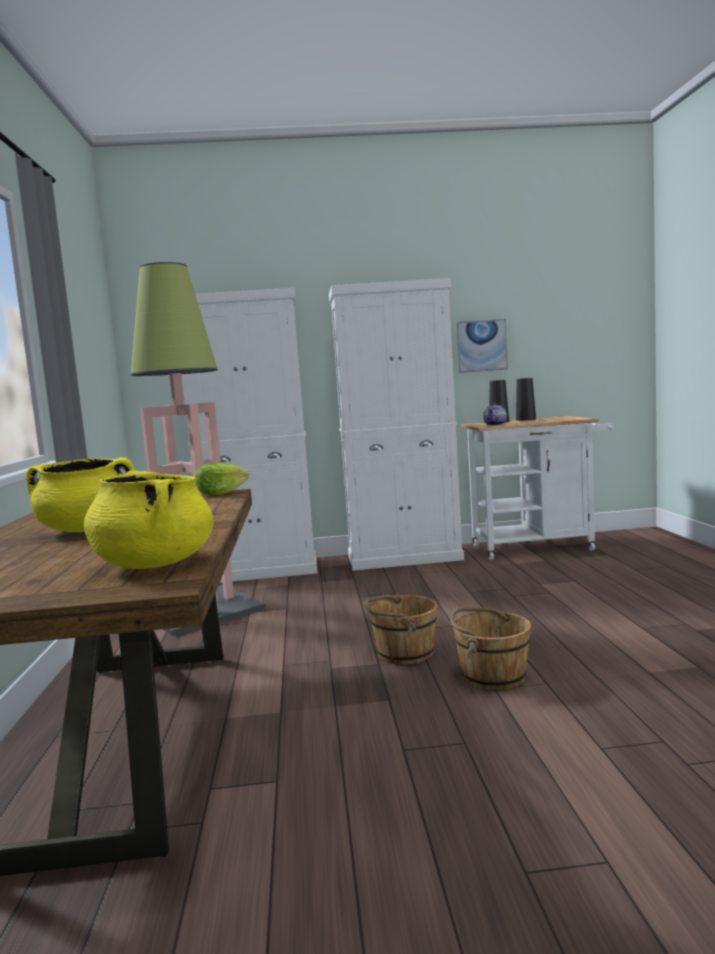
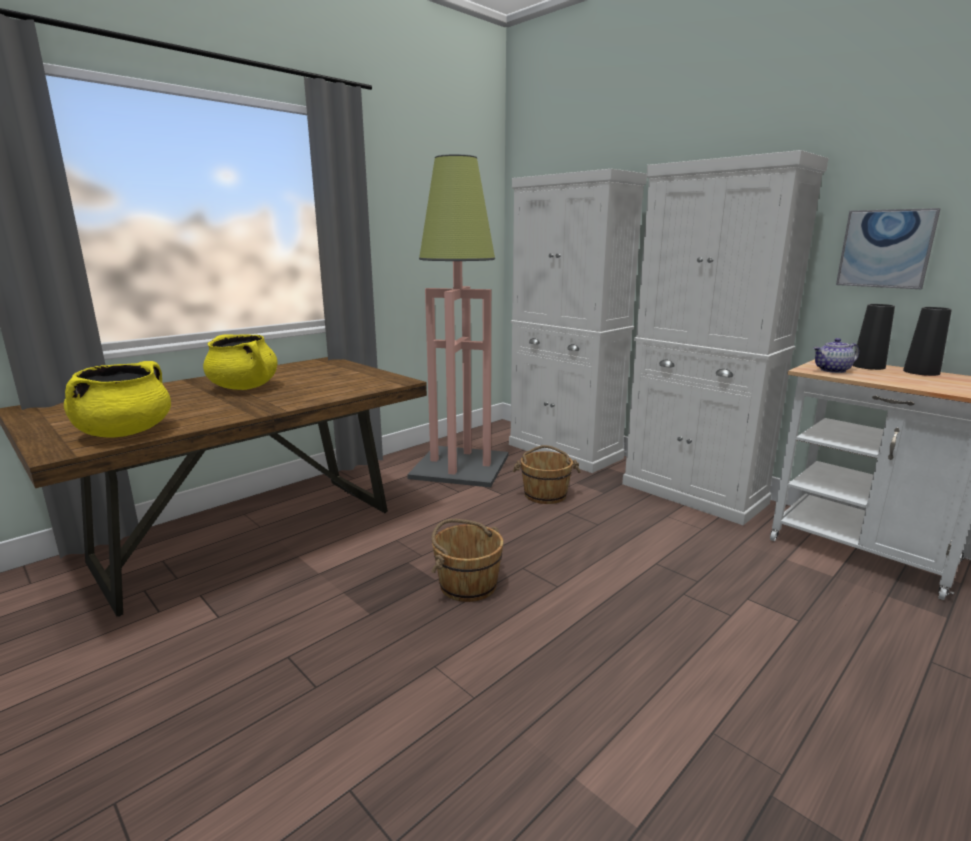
camera: 50 degrees right, 10 degrees up
lettuce [195,463,249,495] -> none
brown bucket [450,607,531,690] -> brown bucket moved to [513,445,581,504]

